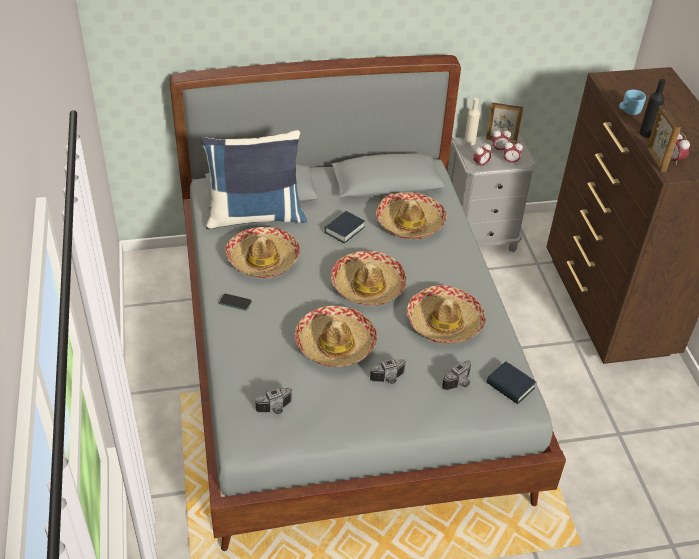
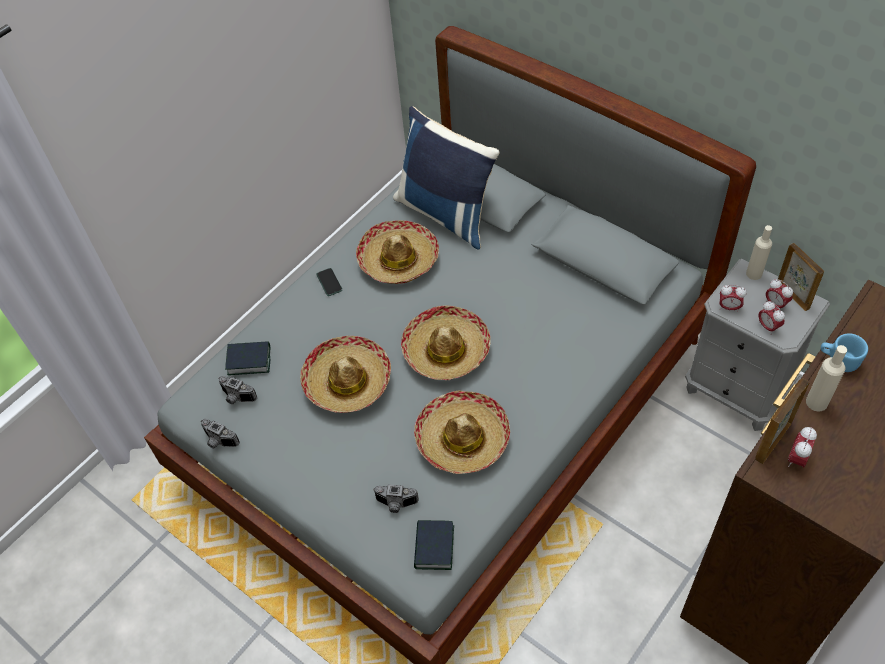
camera: 55 degrees right, 10 degrees up
book [324,211,365,243] -> book moved to [225,341,271,375]
camera [370,359,406,384] -> camera moved to [201,419,240,449]
hat [376,192,447,239] -> none
black bottle [639,79,666,138] -> beige bottle [806,345,847,412]

